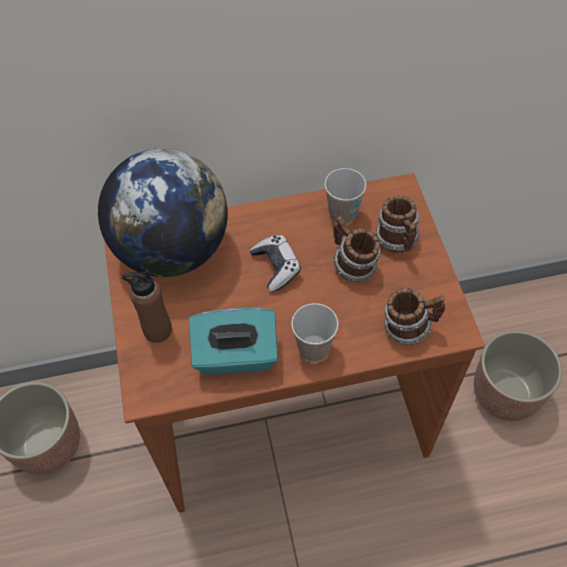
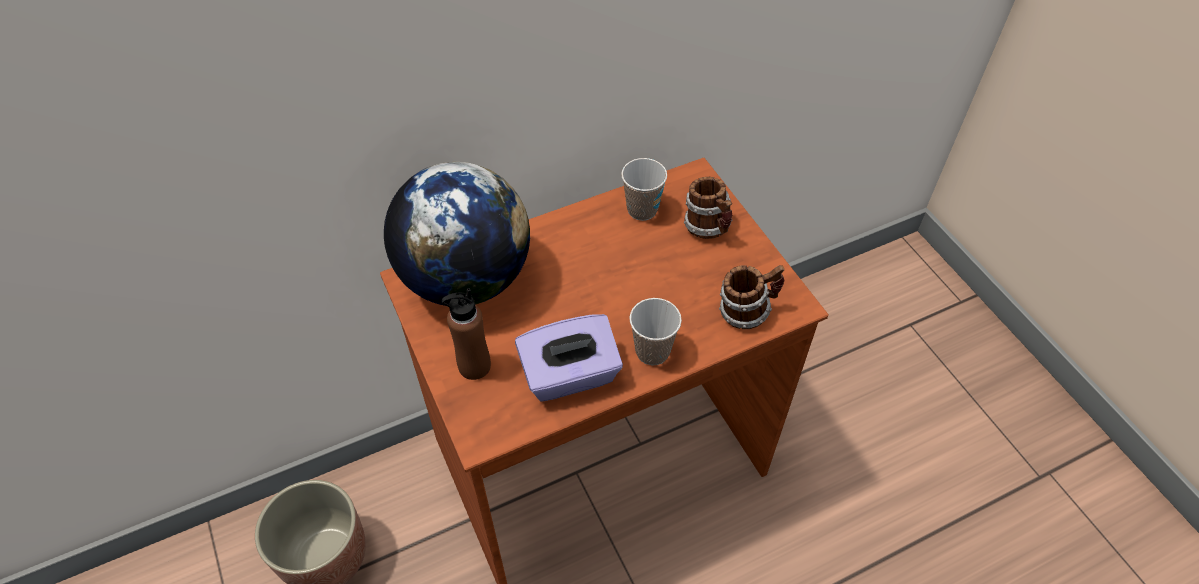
camera: 15 degrees left, 5 degrees down
turquoise tissue box [189,308,278,375] -> purple tissue box [515,314,623,402]
game controller [250,235,301,292] -> none
mug [333,216,381,282] -> none
planter [474,330,562,421] -> none

